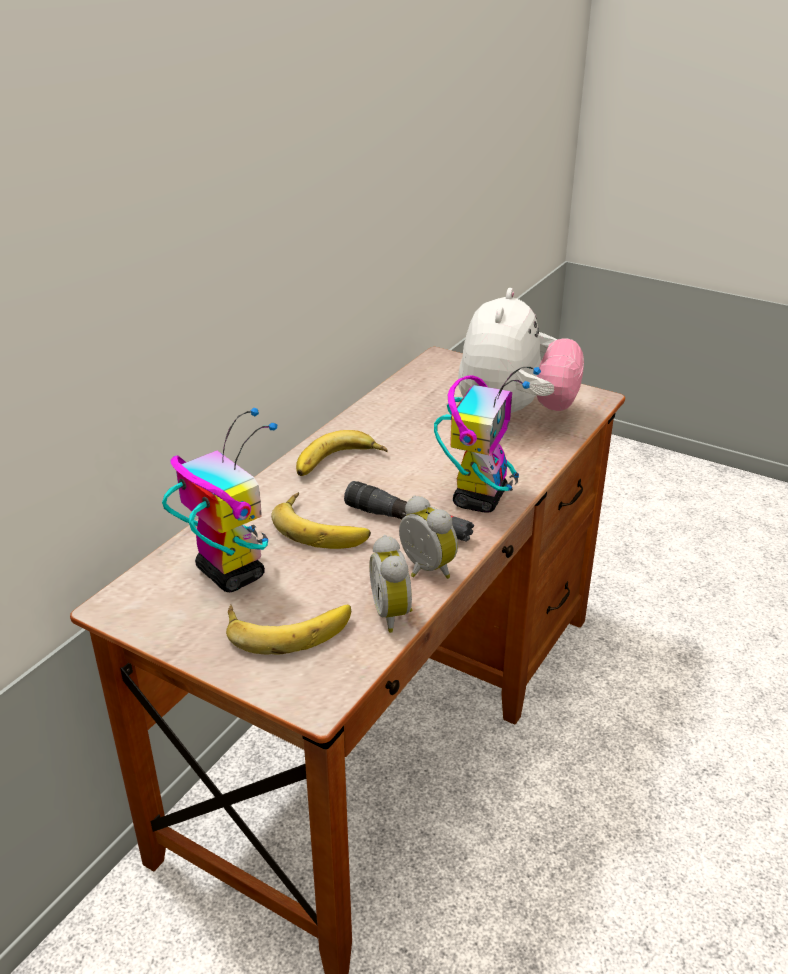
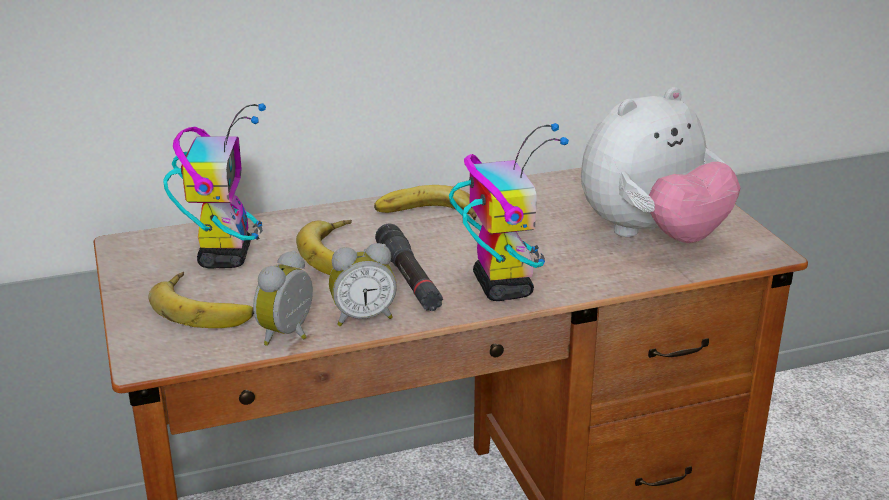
camera: 40 degrees right, 5 degrees down
alarm clock [399,495,458,579] -> alarm clock turned 75 degrees clockwise [329,243,397,326]
toy robot [434,367,541,513] -> toy robot turned 75 degrees counterclockwise [449,123,569,301]

